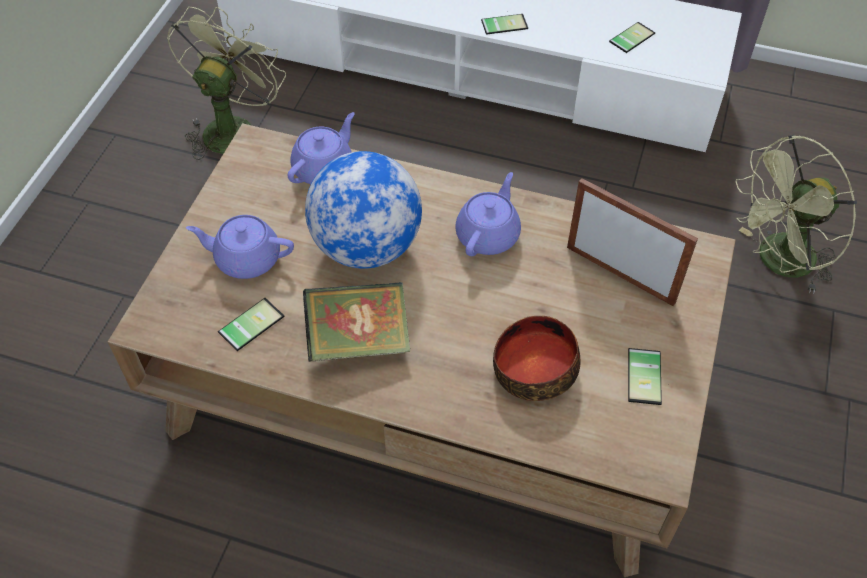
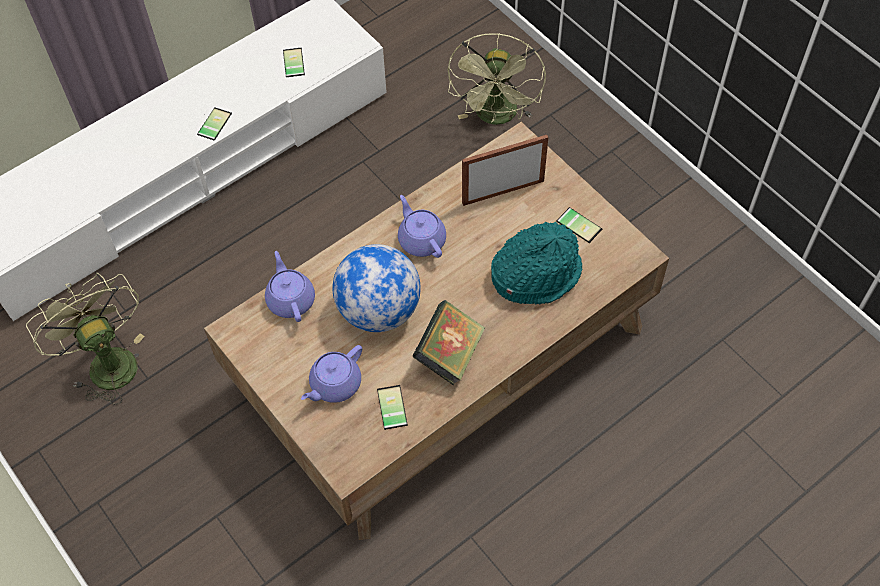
camera: 55 degrees left, 5 degrees up
bowl [493,316,580,401] -> turquoise hat [491,222,582,305]

